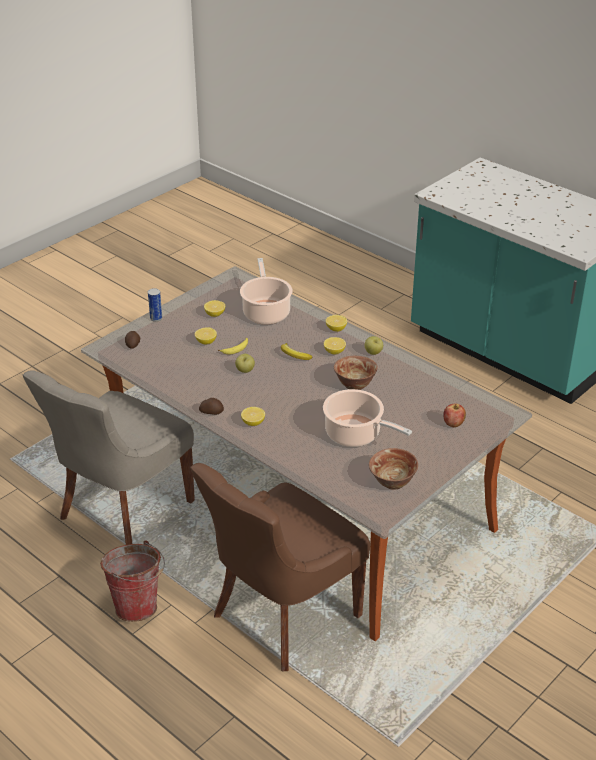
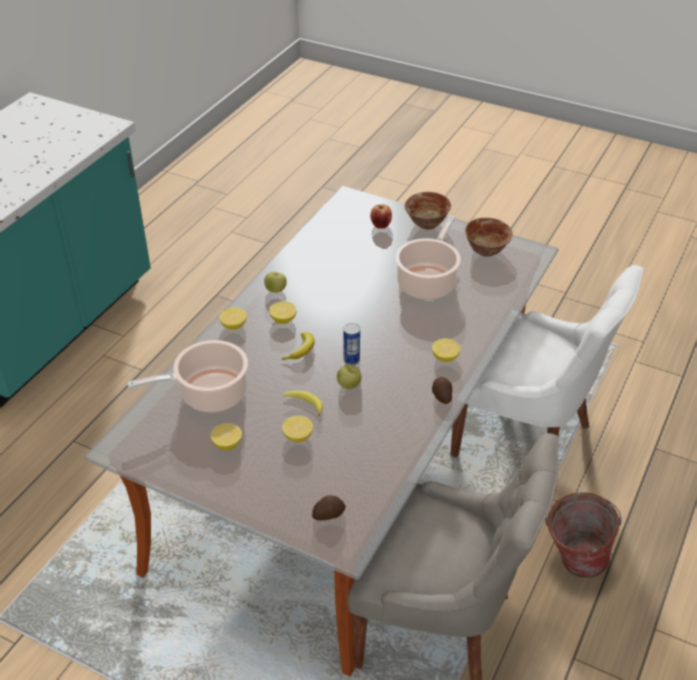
camera: 105 degrees left, 5 degrees up
can [148,288,162,322] -> can moved to [343,323,360,365]
brown chair [190,463,370,671] -> white chair [450,265,644,492]
bowl [334,356,378,390] -> bowl moved to [404,192,451,229]

